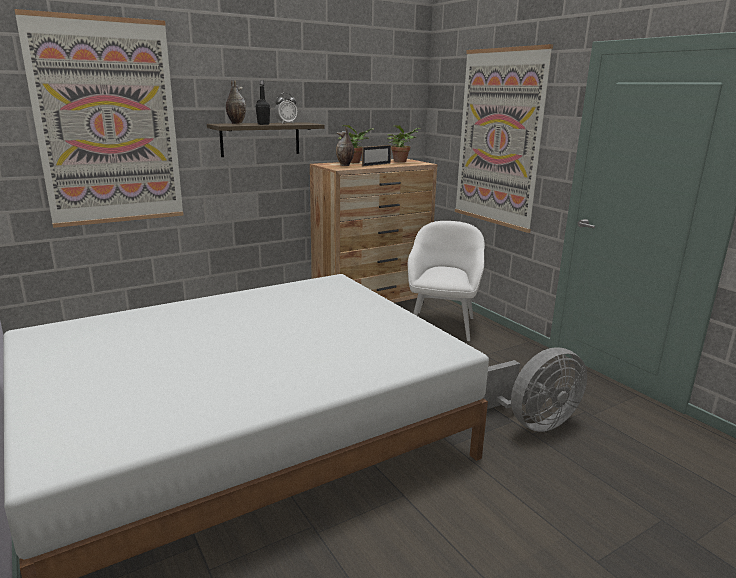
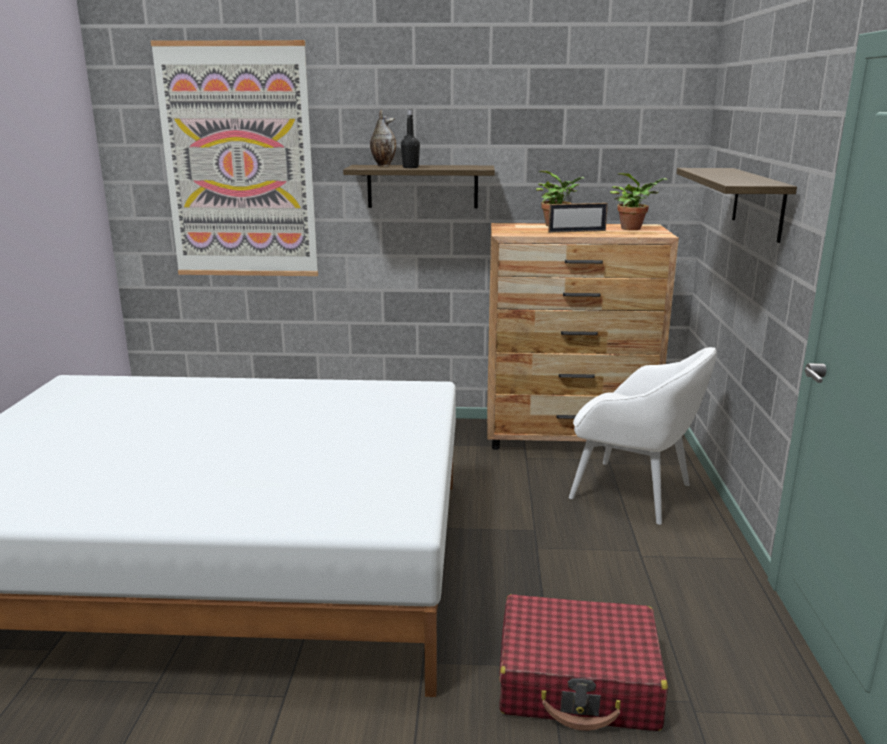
camera: 35 degrees right, 0 degrees up
alarm clock [275,93,297,124] -> none
vase [336,126,354,166] -> none
white armchair [408,221,485,341] -> white armchair turned 75 degrees clockwise [569,347,716,525]
picture [455,44,553,233] -> shelf [677,168,797,243]
grey fan [484,347,587,432] -> red suitcase [499,594,668,731]

